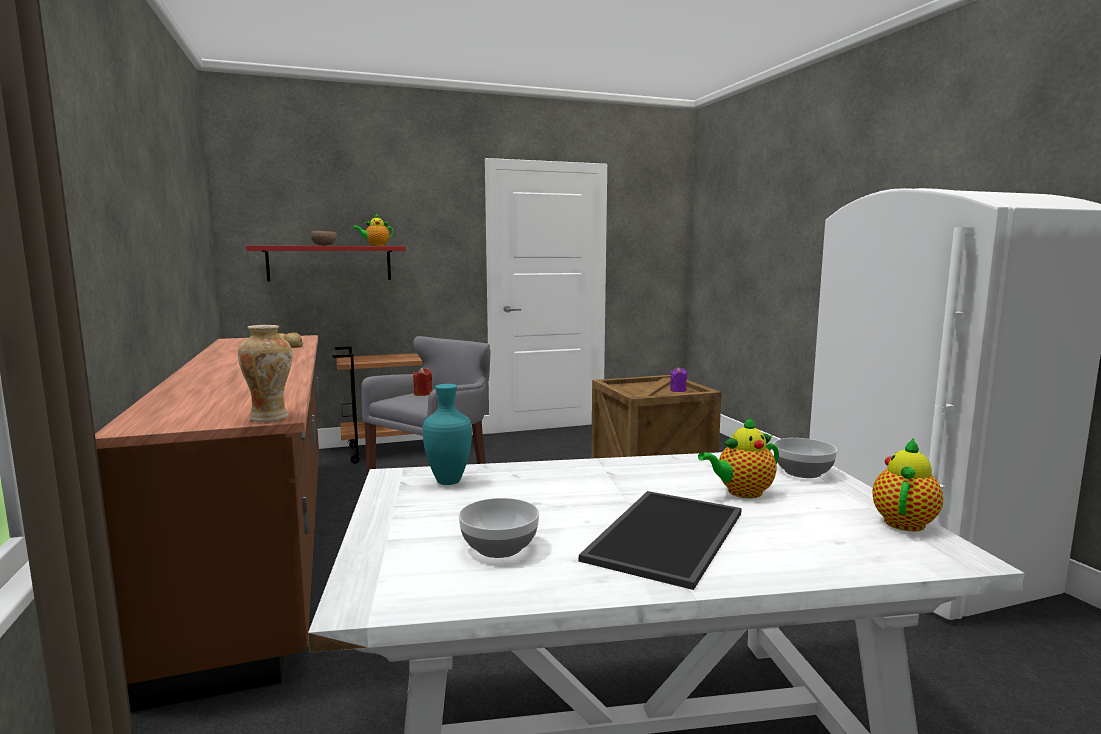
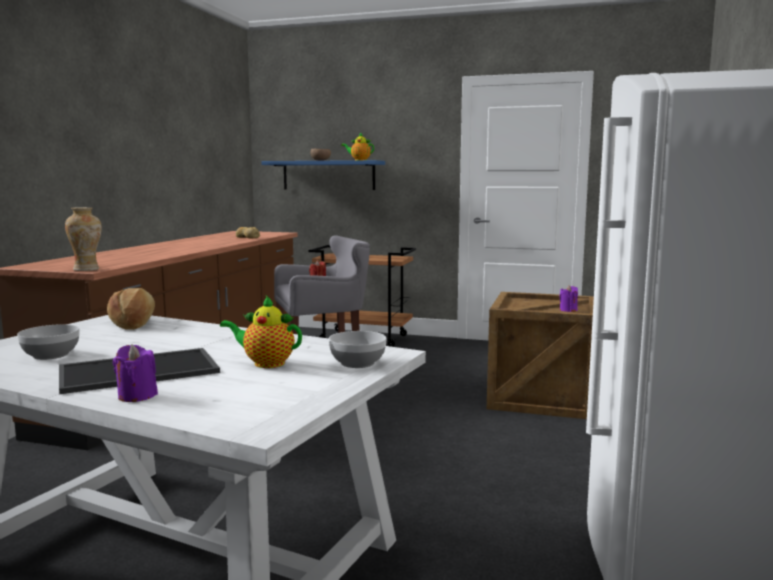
camera: 35 degrees right, 0 degrees up
red shelf [246,246,406,281] -> blue shelf [261,160,385,190]
turquoise vase [422,384,472,485] -> bread [107,288,155,330]
teapot [873,437,943,531] -> none
none -> purple candle [113,344,158,402]

